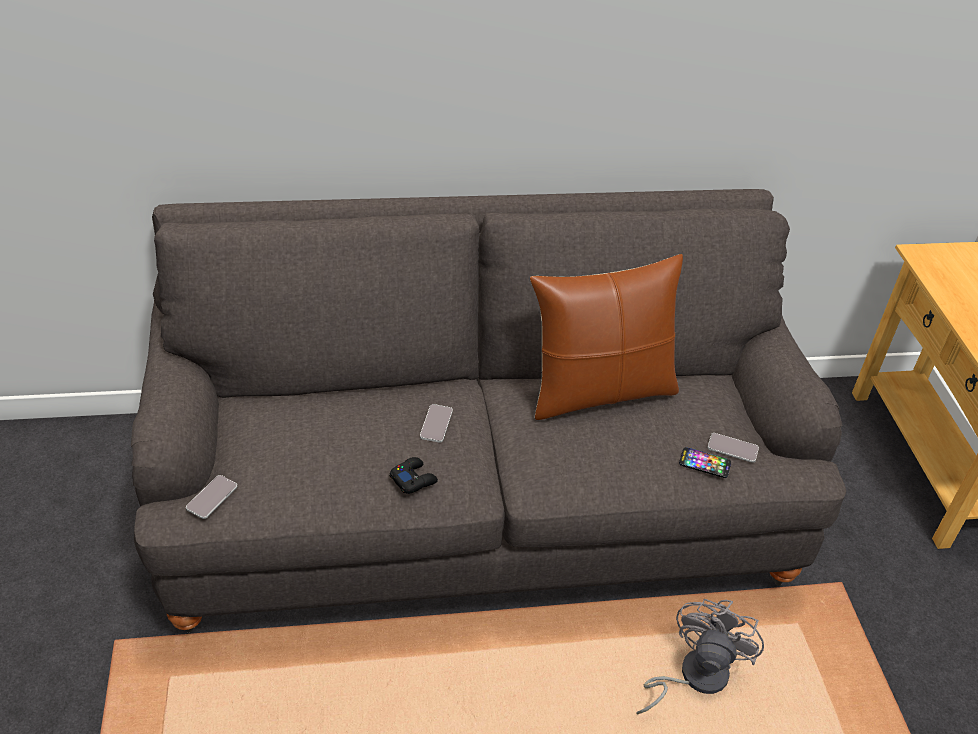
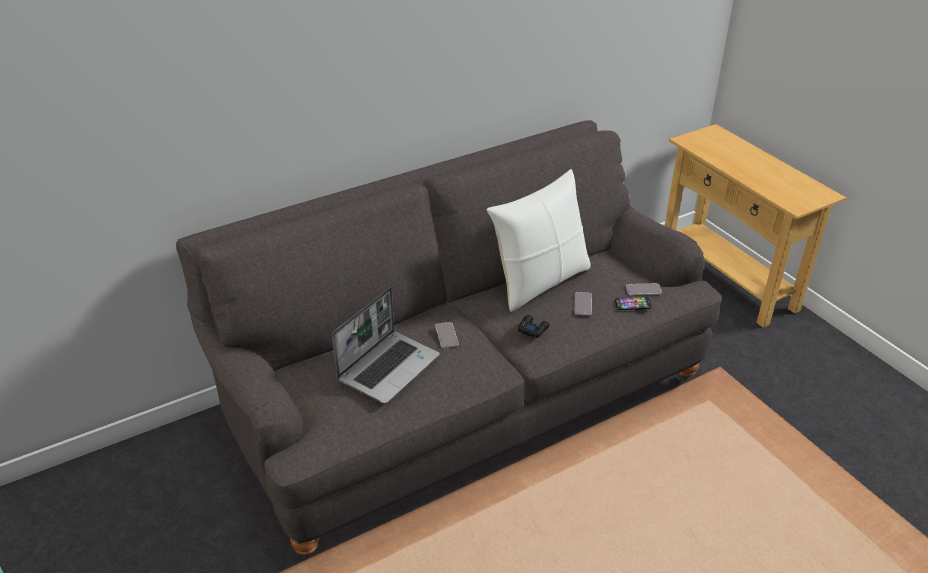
camera: 20 degrees left, 5 degrees down
phone [186,475,237,519] -> phone moved to [575,292,592,316]
black game controller [390,457,438,494] -> black game controller moved to [518,315,550,338]
brown pillow [530,254,683,420] -> white pillow [487,169,591,312]
grey fan [636,599,764,715] -> none
none -> laptop [332,287,440,404]

